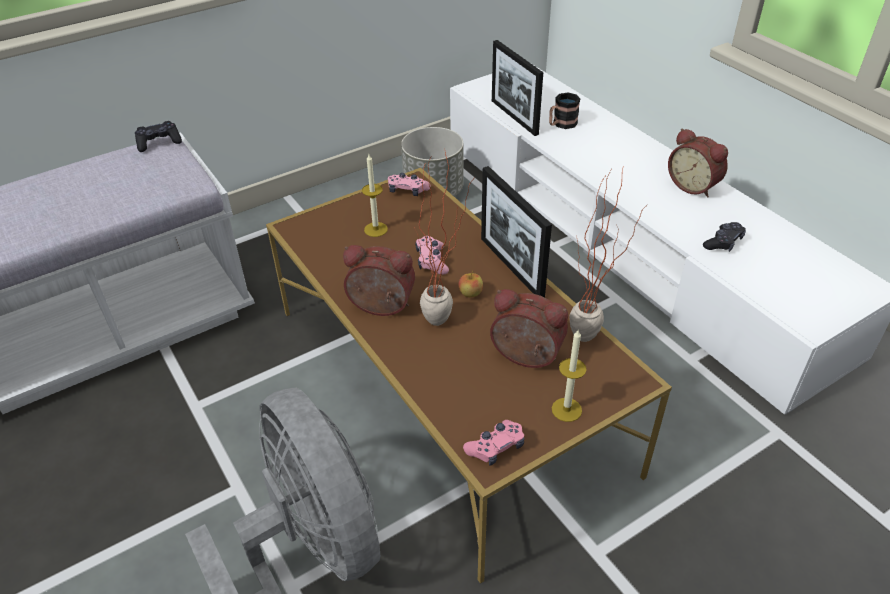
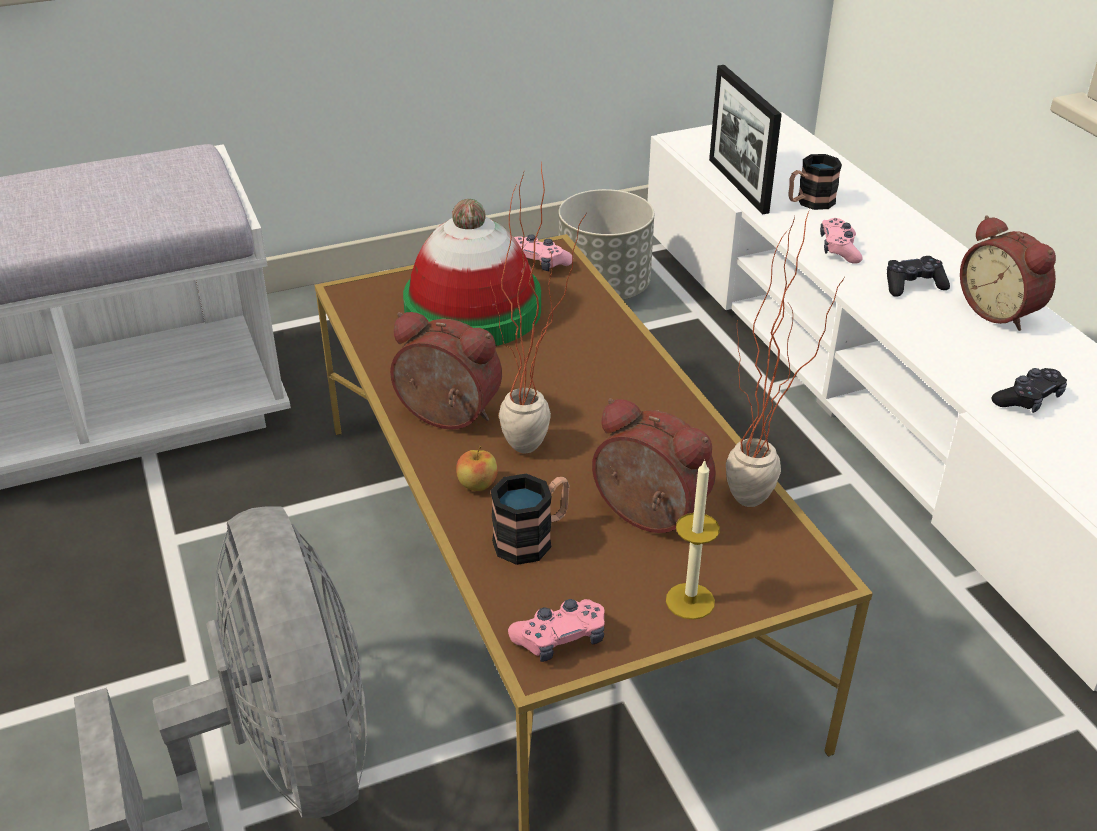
camera: 10 degrees right, 5 degrees down
black game controller [135,121,182,152] -> black game controller moved to [887,256,950,297]
candle [362,154,388,237] -> hat [403,199,541,346]
pink game controller [415,236,449,275] -> pink game controller moved to [820,218,863,264]
apple [459,270,483,298] -> apple moved to [456,445,498,491]
picture frame [481,166,552,297] -> none
none -> mug [491,474,570,565]

